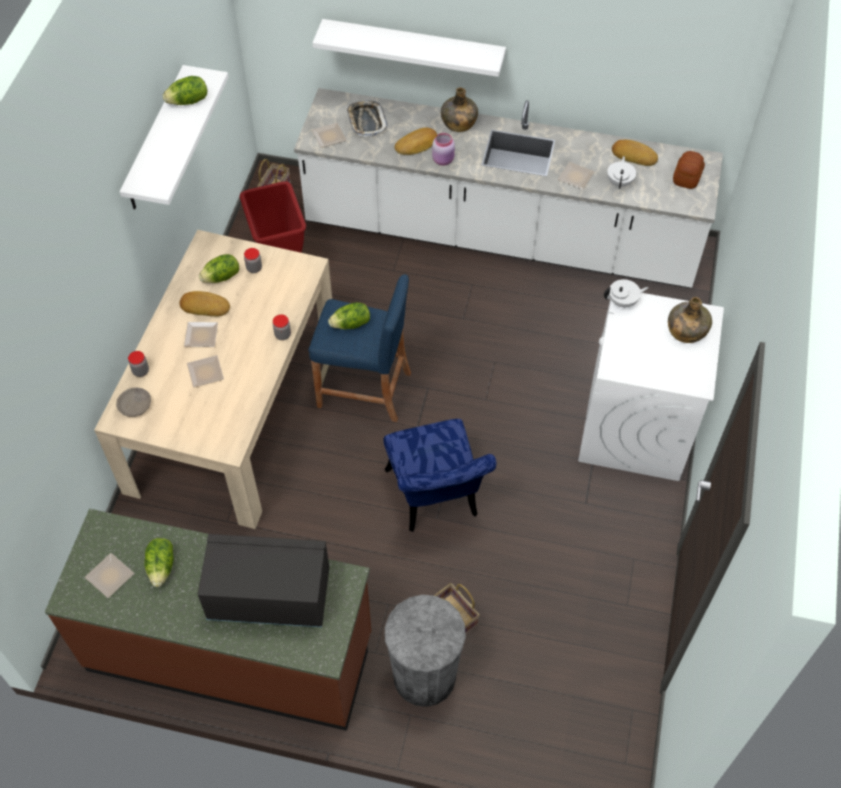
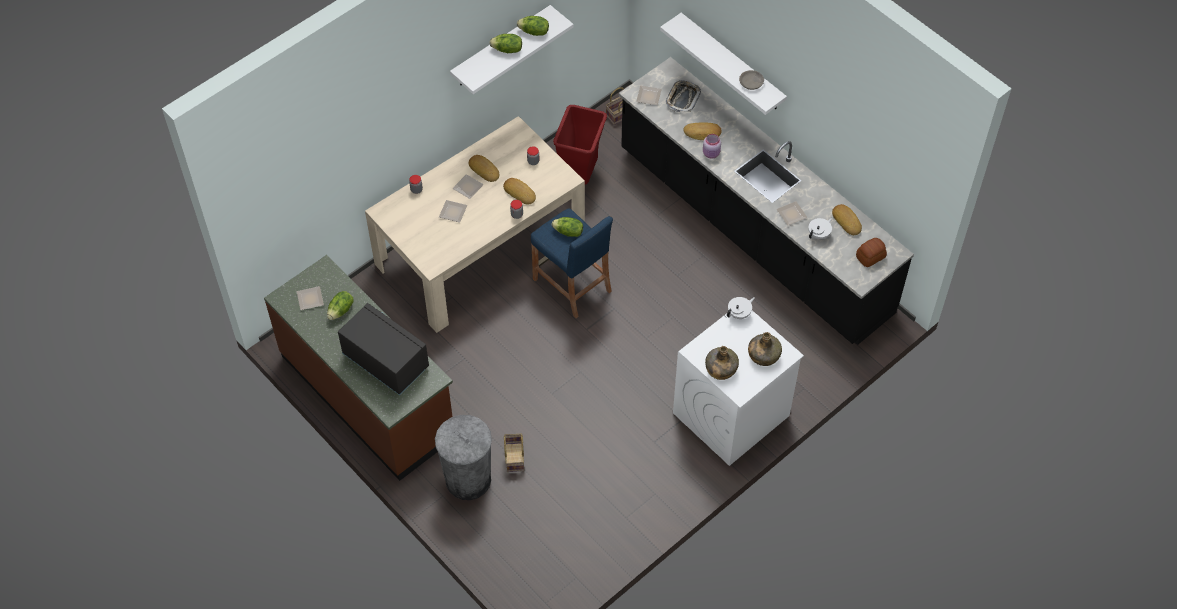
camera: 35 degrees right, 0 degrees up
grey bowl [116,388,151,417] -> grey bowl moved to [739,70,764,90]
lettuce [199,254,239,283] -> lettuce moved to [489,34,522,53]
white counter [294,88,723,288] -> black counter [619,57,914,345]
blue chair [383,419,496,532] -> none
green bottle [441,87,478,132] -> green bottle moved to [705,346,739,380]
white teapot [604,279,649,308] -> white teapot turned 60 degrees counterclockwise [727,297,755,319]
none -> bread [503,178,536,205]

